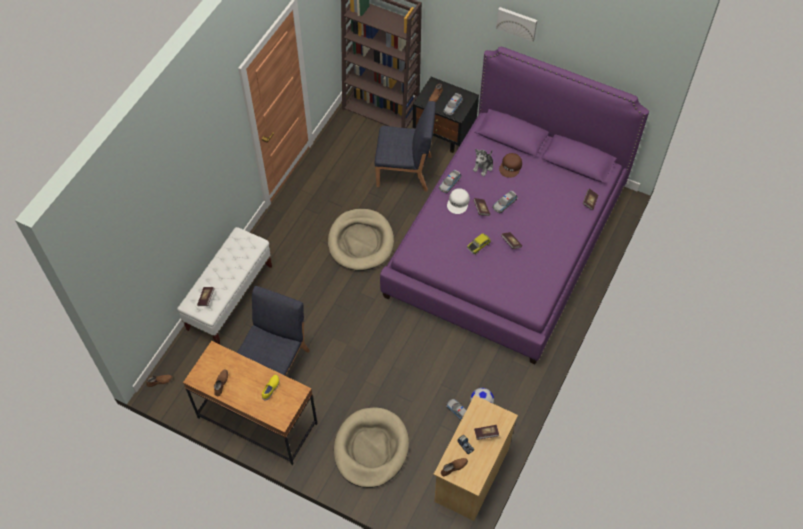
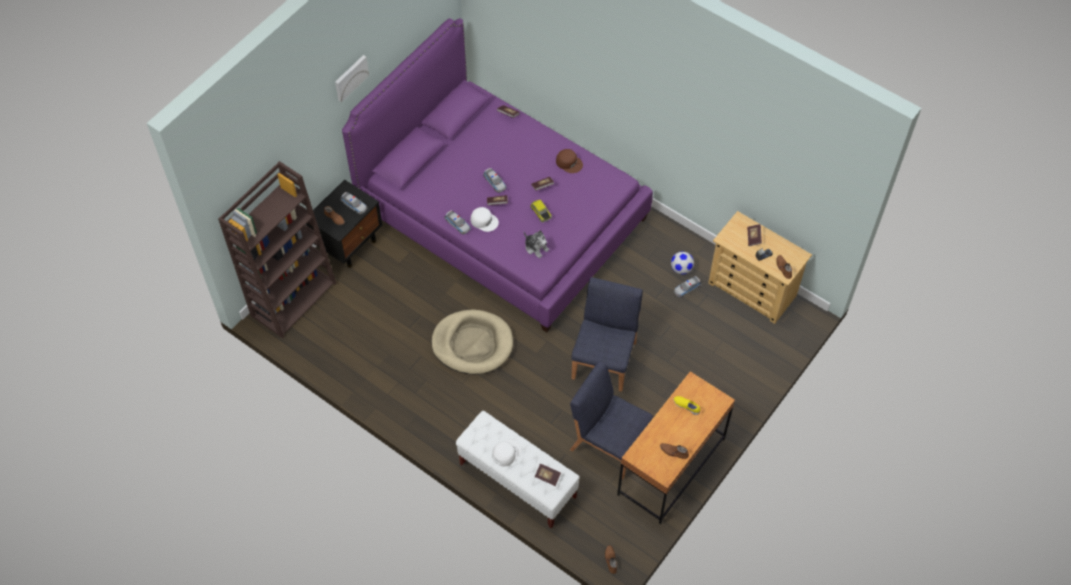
camera: 80 degrees left, 0 degrees up
beige dog bed [334,407,409,488] -> none
blue chair [375,101,436,191] -> blue chair moved to [572,277,643,392]
plush toy [473,149,493,176] -> plush toy moved to [524,230,549,259]
brown cap [499,153,522,178] -> brown cap moved to [556,149,583,173]
none -> white cap [492,440,522,466]

